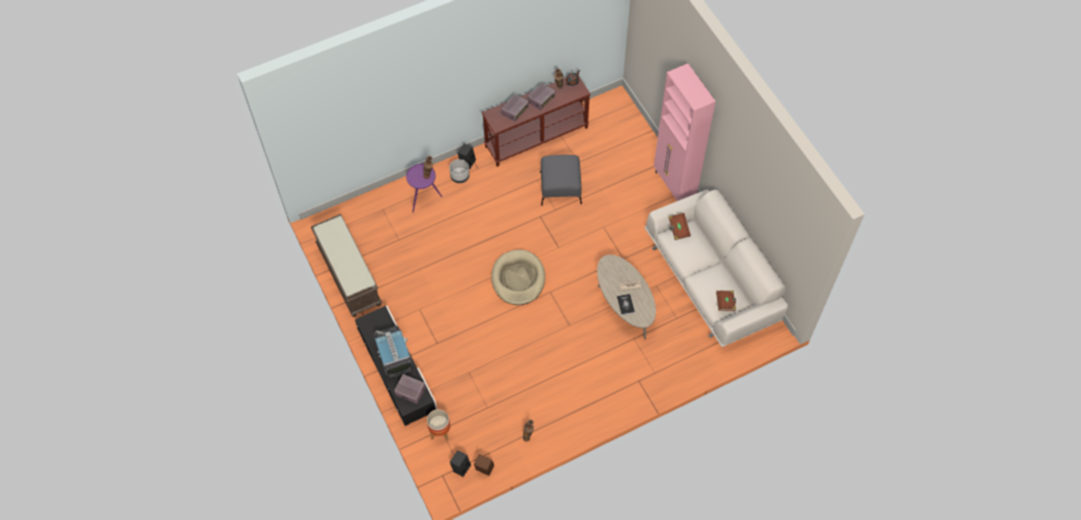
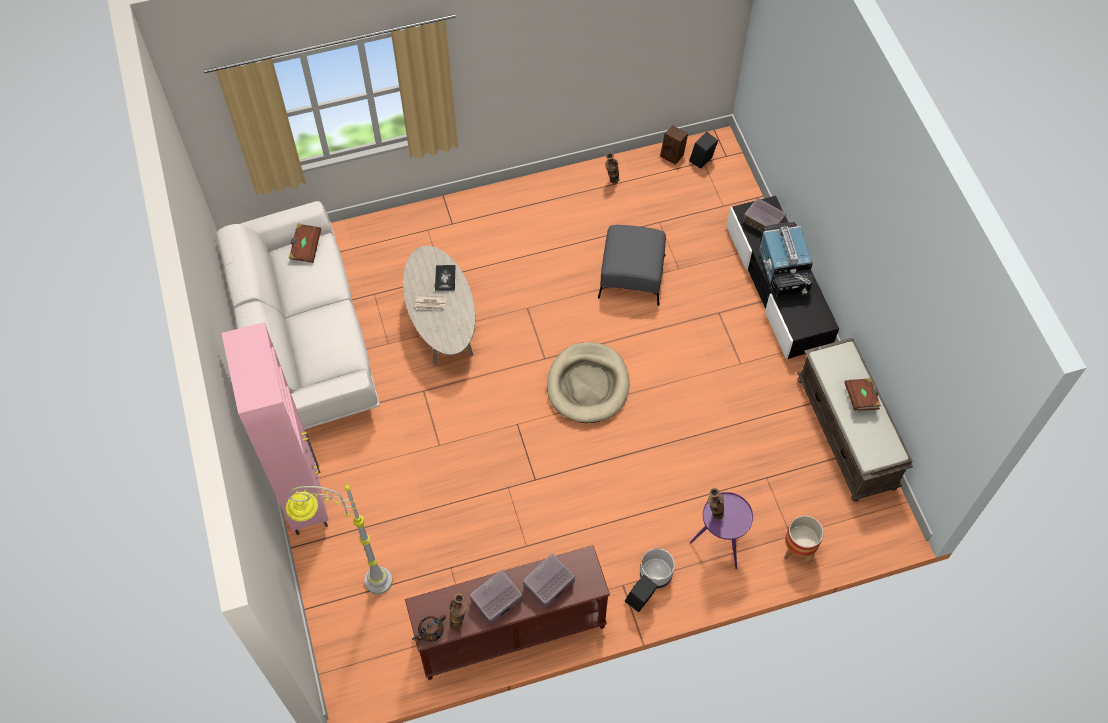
camera: 170 degrees left, 0 degrees up
planter [427,409,450,440] -> planter moved to [784,515,824,564]
grey ottoman [540,155,582,206] -> grey ottoman moved to [598,225,666,306]
brown book [668,213,691,240] -> brown book moved to [845,378,881,411]
none -> grey floor lamp [286,484,393,594]

